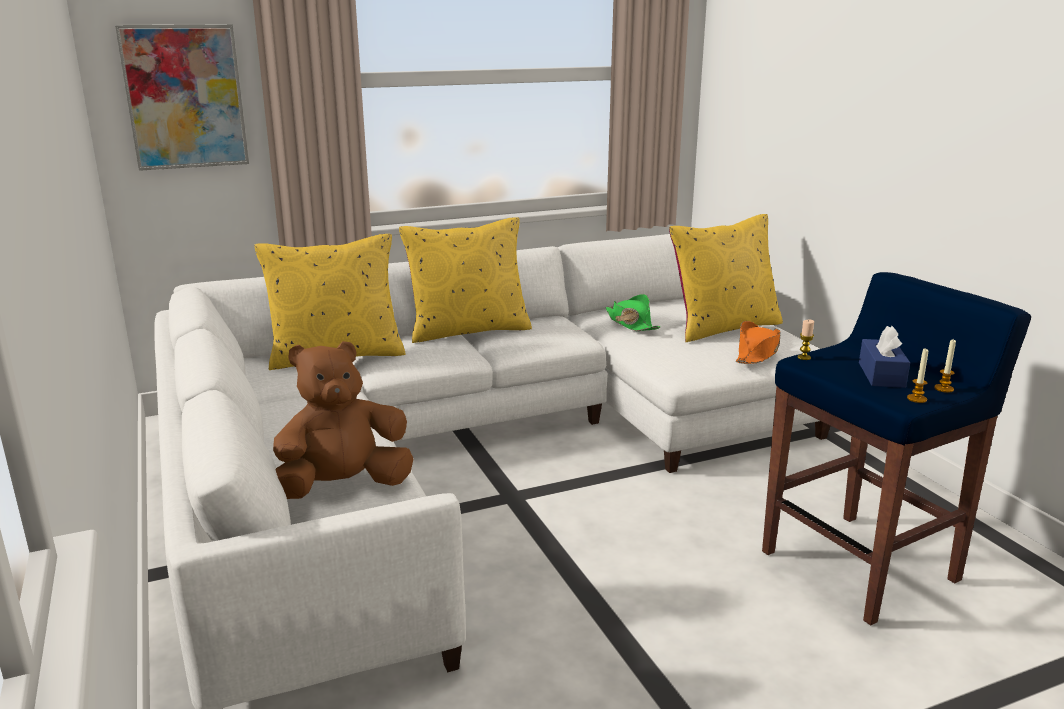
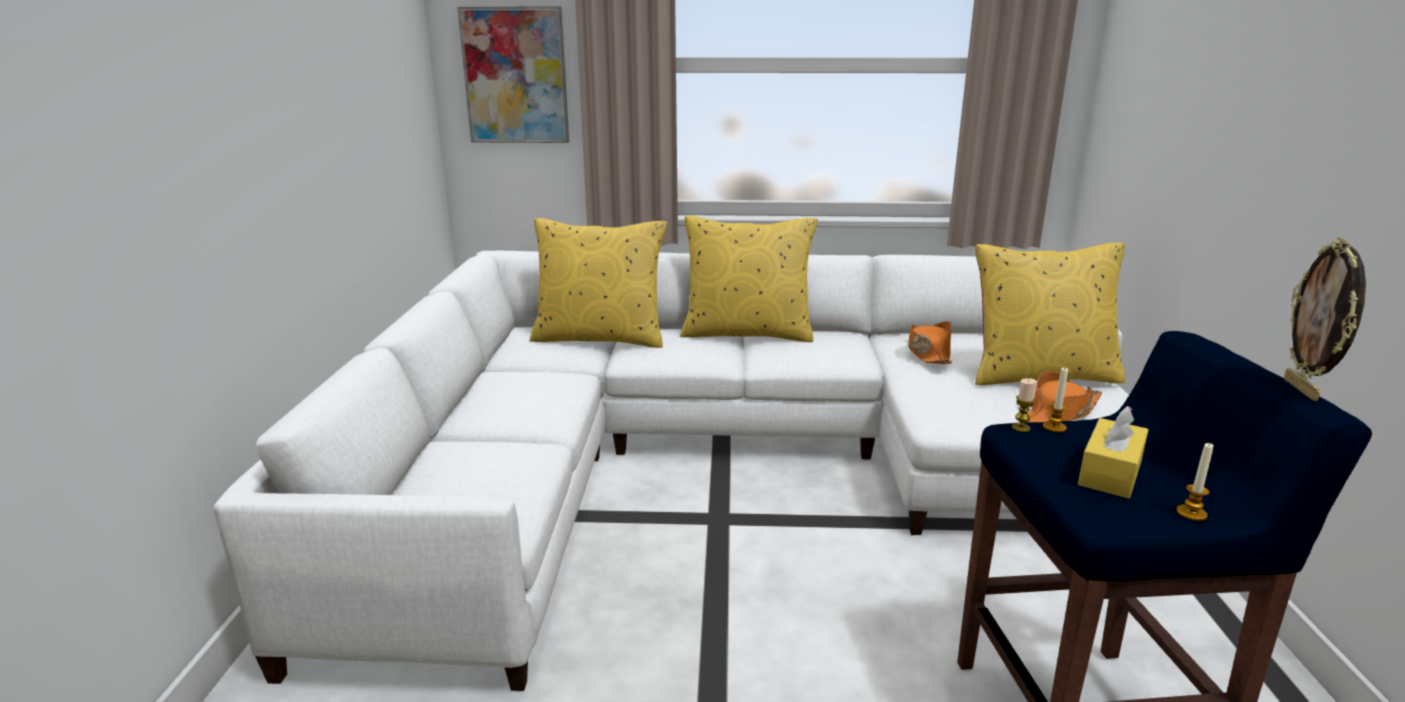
camera: 25 degrees right, 0 degrees up
brown plush toy [273,341,413,499] -> none
green hat [606,294,660,331] -> orange hat [908,321,952,364]
blue tissue box [859,326,910,388] -> yellow tissue box [1078,406,1148,499]
candle [907,349,929,403] -> candle moved to [1043,367,1068,432]
none -> picture frame [1284,237,1366,401]

